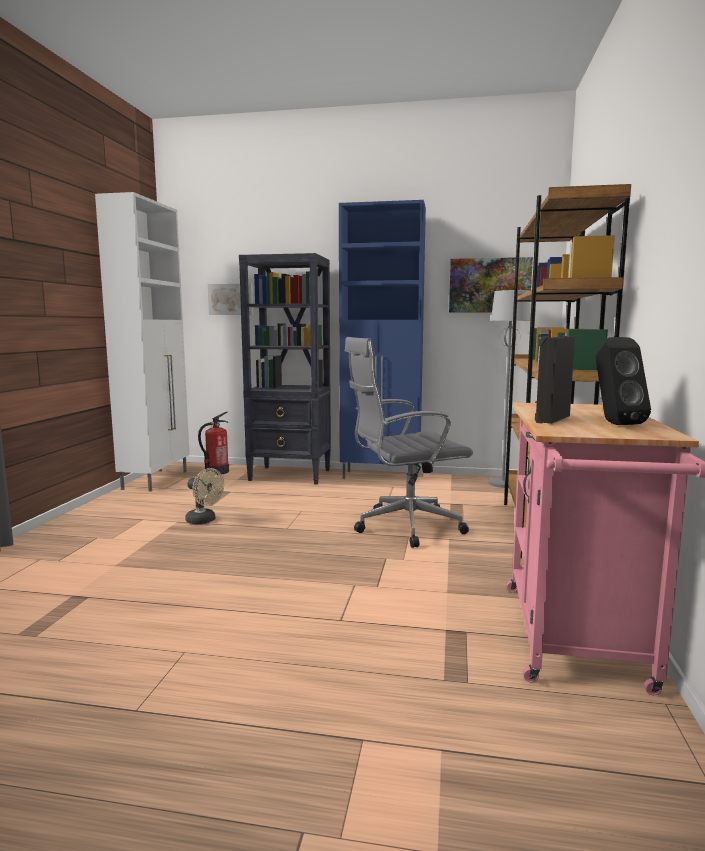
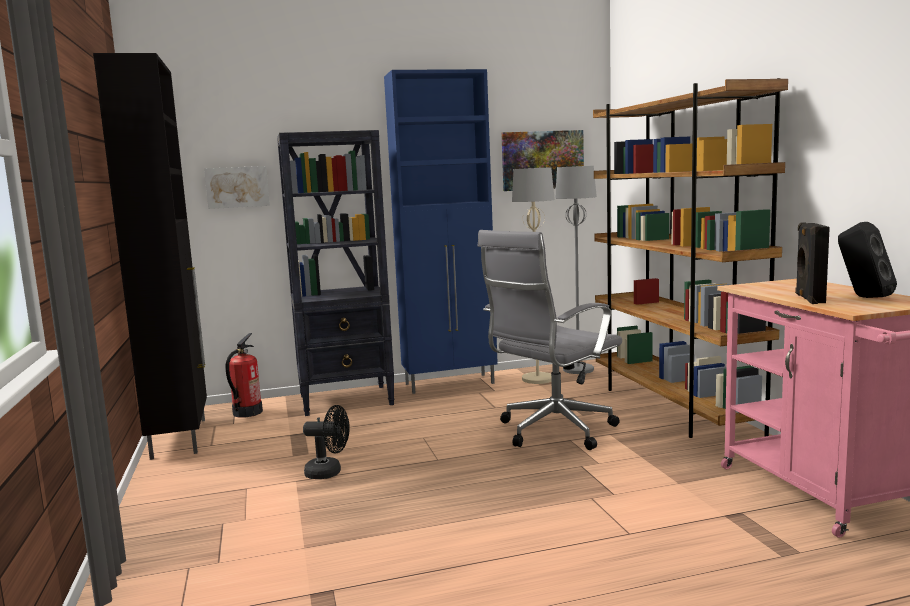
camera: 25 degrees left, 0 degrees up
white cabinet [95,192,190,492] -> black cabinet [93,53,207,460]
beige fan [185,468,224,524] -> black fan [303,405,350,479]
none -> beige floor lamp [512,167,555,384]

